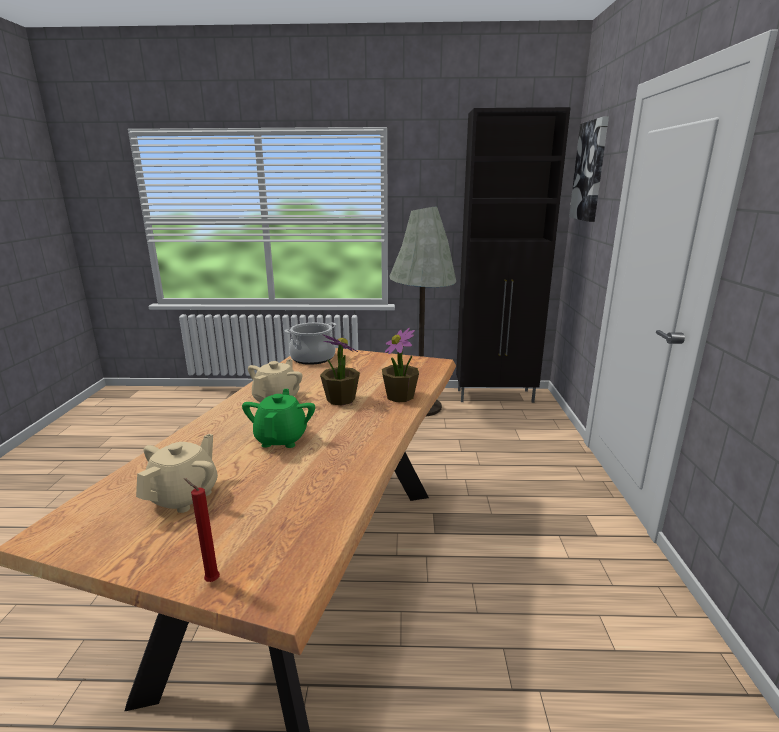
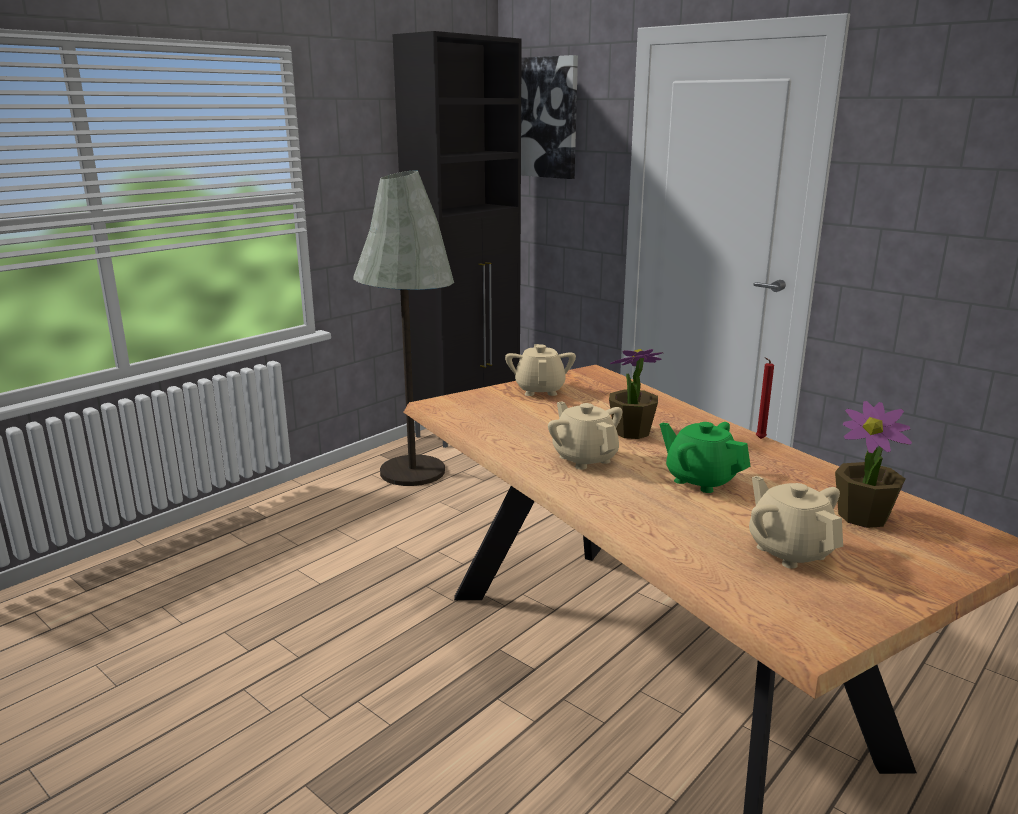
camera: 50 degrees left, 0 degrees up
red candle [184,478,220,582] -> red candle moved to [756,357,774,439]
cooking pot [285,323,337,365] -> none
potted plant [382,328,419,402] -> potted plant moved to [835,401,912,528]
none -> beige teapot [505,344,576,396]

